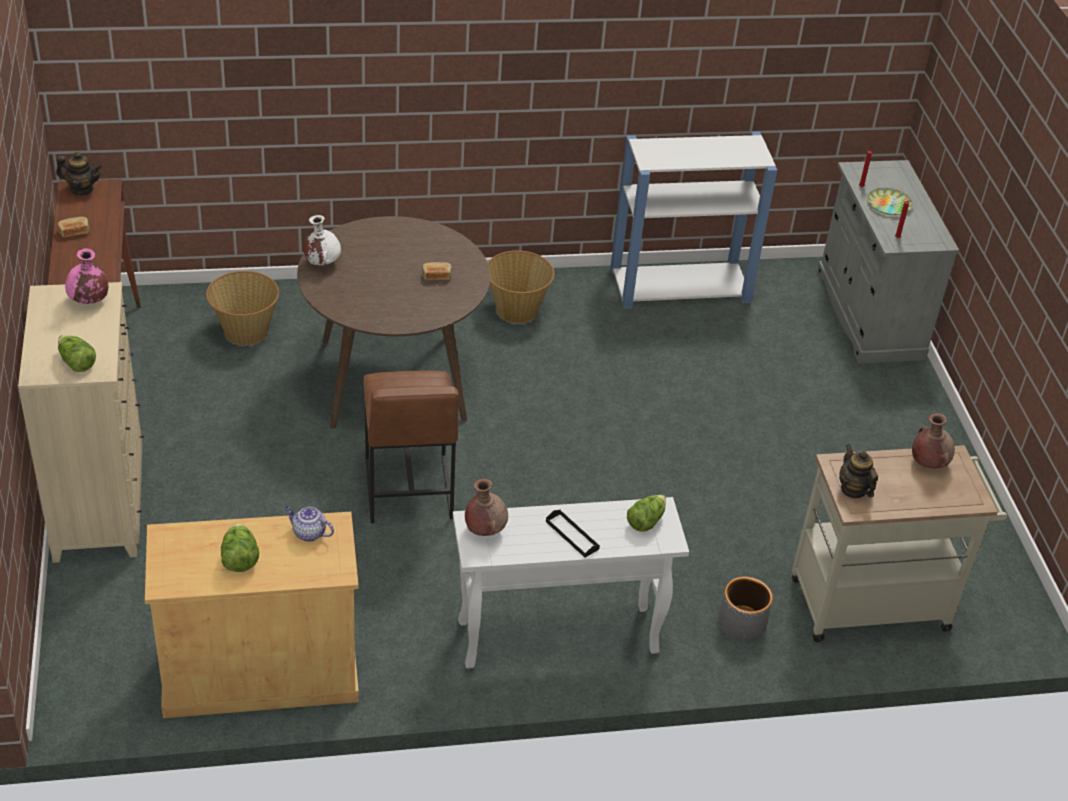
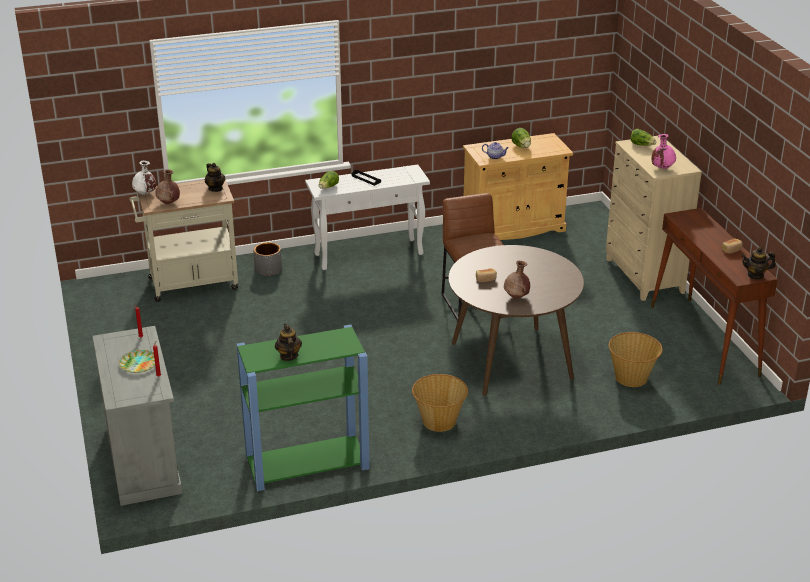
camera: 175 degrees right, 10 degrees down
white vase [304,215,341,265] -> white vase moved to [132,161,156,195]
brown vase [465,479,508,536] -> brown vase moved to [504,261,530,298]
white bookcase [610,132,777,308] -> green bookcase [237,325,370,491]
none -> teapot [275,324,302,361]

